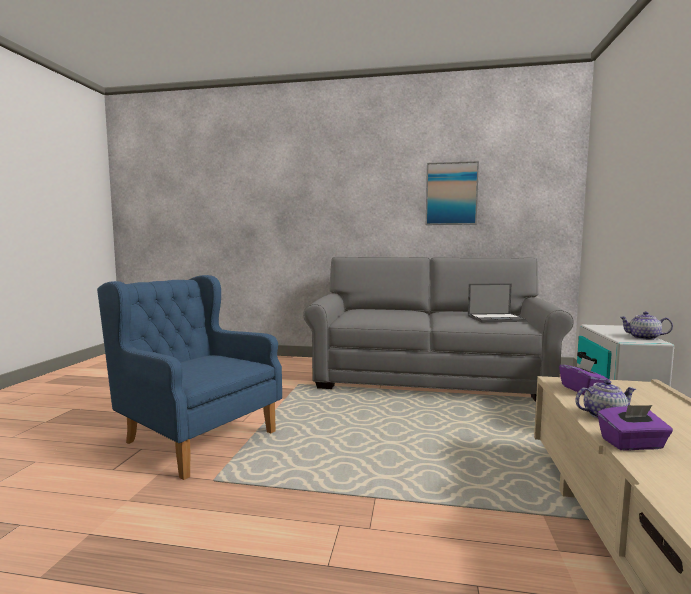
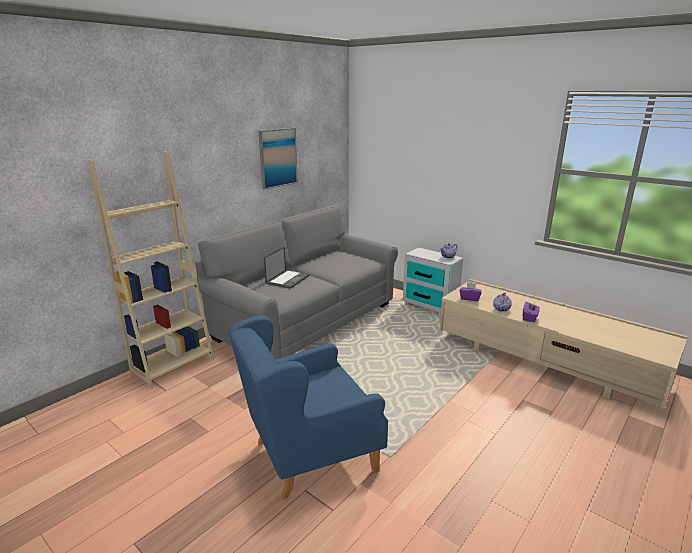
camera: 60 degrees left, 15 degrees up
laptop [468,283,527,322] -> laptop moved to [264,246,310,289]
none -> beige bookcase [88,152,214,389]

